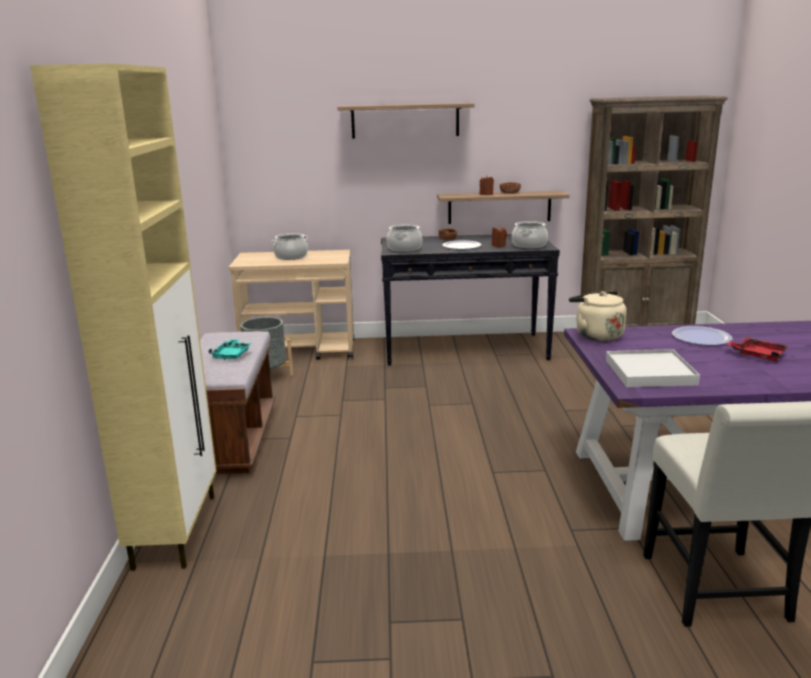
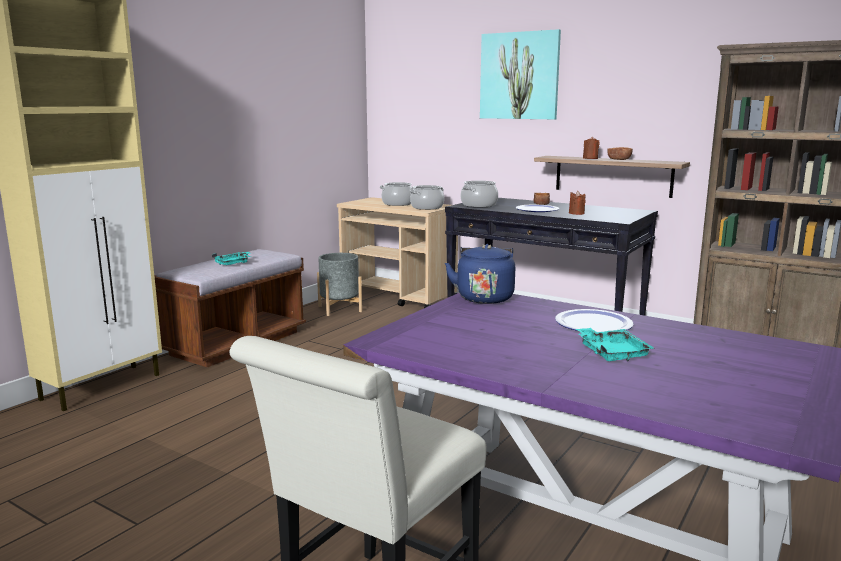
camera: 35 degrees right, 5 degrees down
shelf [337,103,474,139] -> picture [480,29,561,119]
cooking pot [512,221,548,249] -> cooking pot moved to [410,185,444,210]
beige kettle [569,291,626,341] -> blue kettle [445,244,515,304]
white tray [606,349,700,387] -> none
red tray [726,337,788,361] -> turquoise tray [576,328,655,361]

